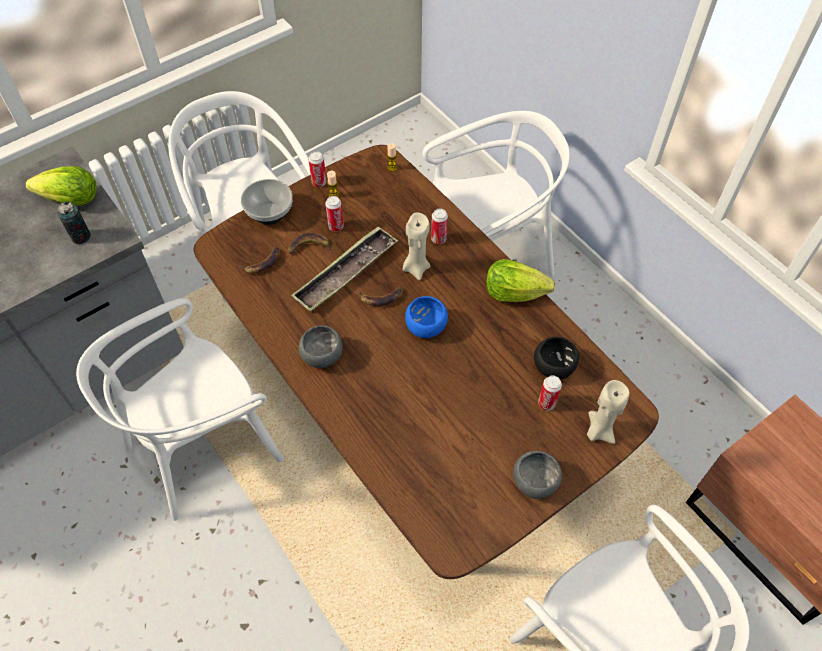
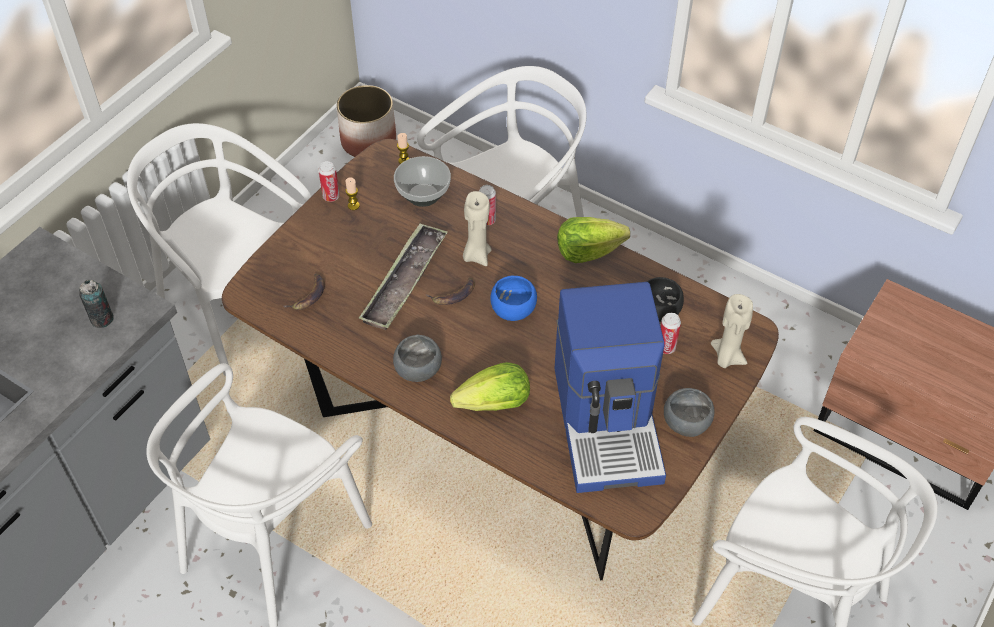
camera: 20 degrees left, 5 degrees down
lettuce [26,166,96,206] -> lettuce moved to [450,362,530,411]
bowl [241,179,293,225] -> bowl moved to [394,156,451,207]
banana [288,233,332,254] -> none
can [325,196,344,232] -> none
none -> planter [336,85,396,157]
none -> coffee machine [554,282,666,493]

